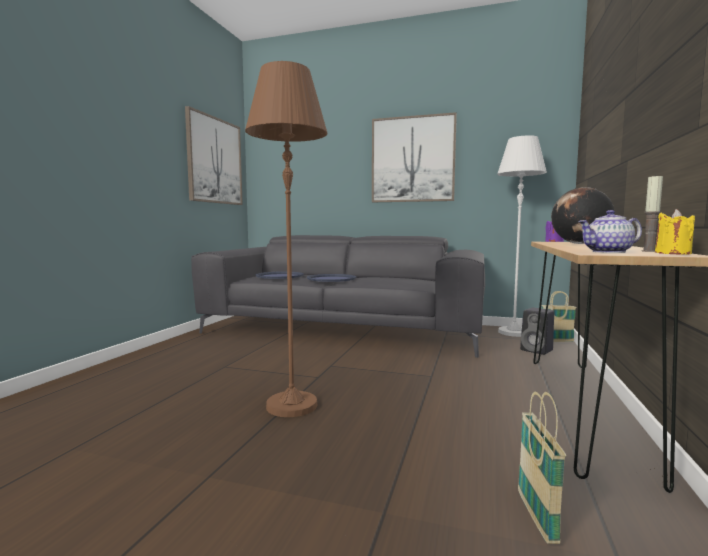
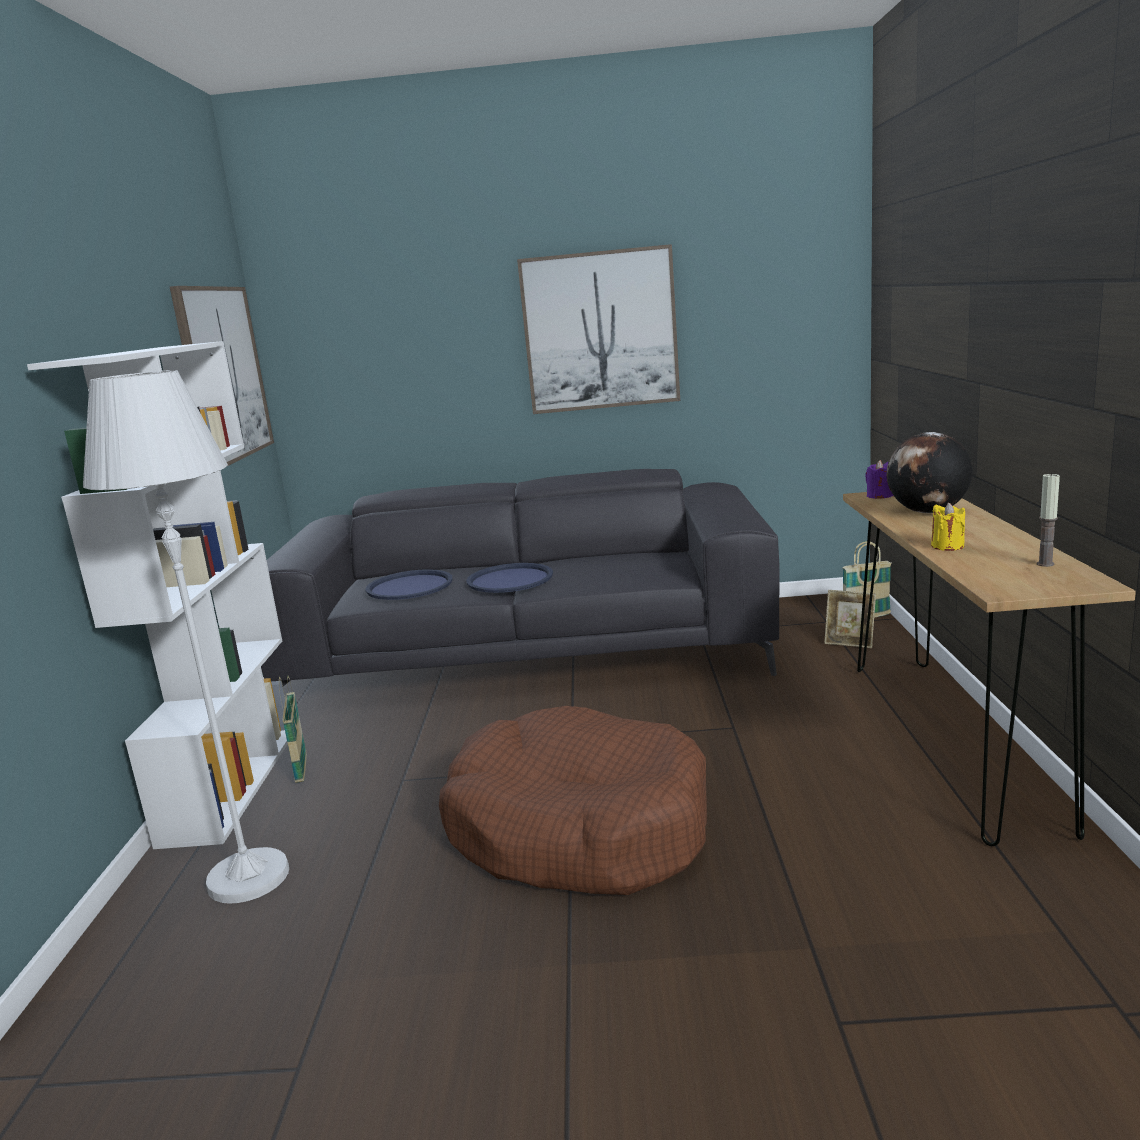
camera: 15 degrees left, 10 degrees up
brown floor lamp [245,61,328,417] -> brown dog bed [439,706,707,895]
white floor lamp [497,135,547,337] -> white floor lamp moved to [83,370,289,904]
basket [518,392,566,544] -> basket moved to [279,676,307,783]
black speaker [520,308,554,355] -> picture frame [824,590,876,648]
teapot [578,210,642,253] -> none
yellow candle [655,209,695,254] -> yellow candle moved to [931,503,965,551]
none -> white bookcase [27,341,288,849]

